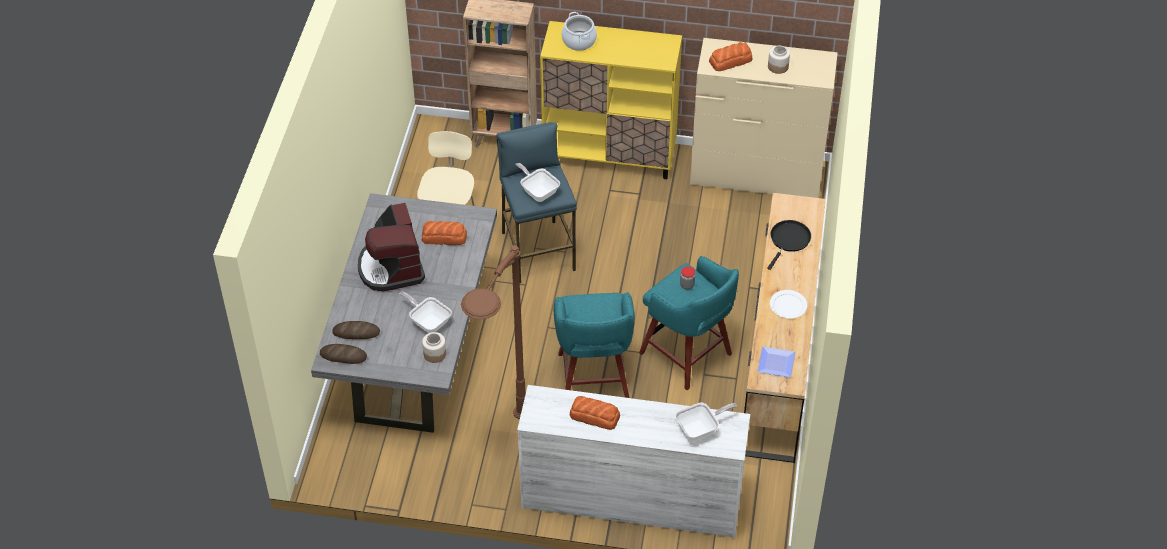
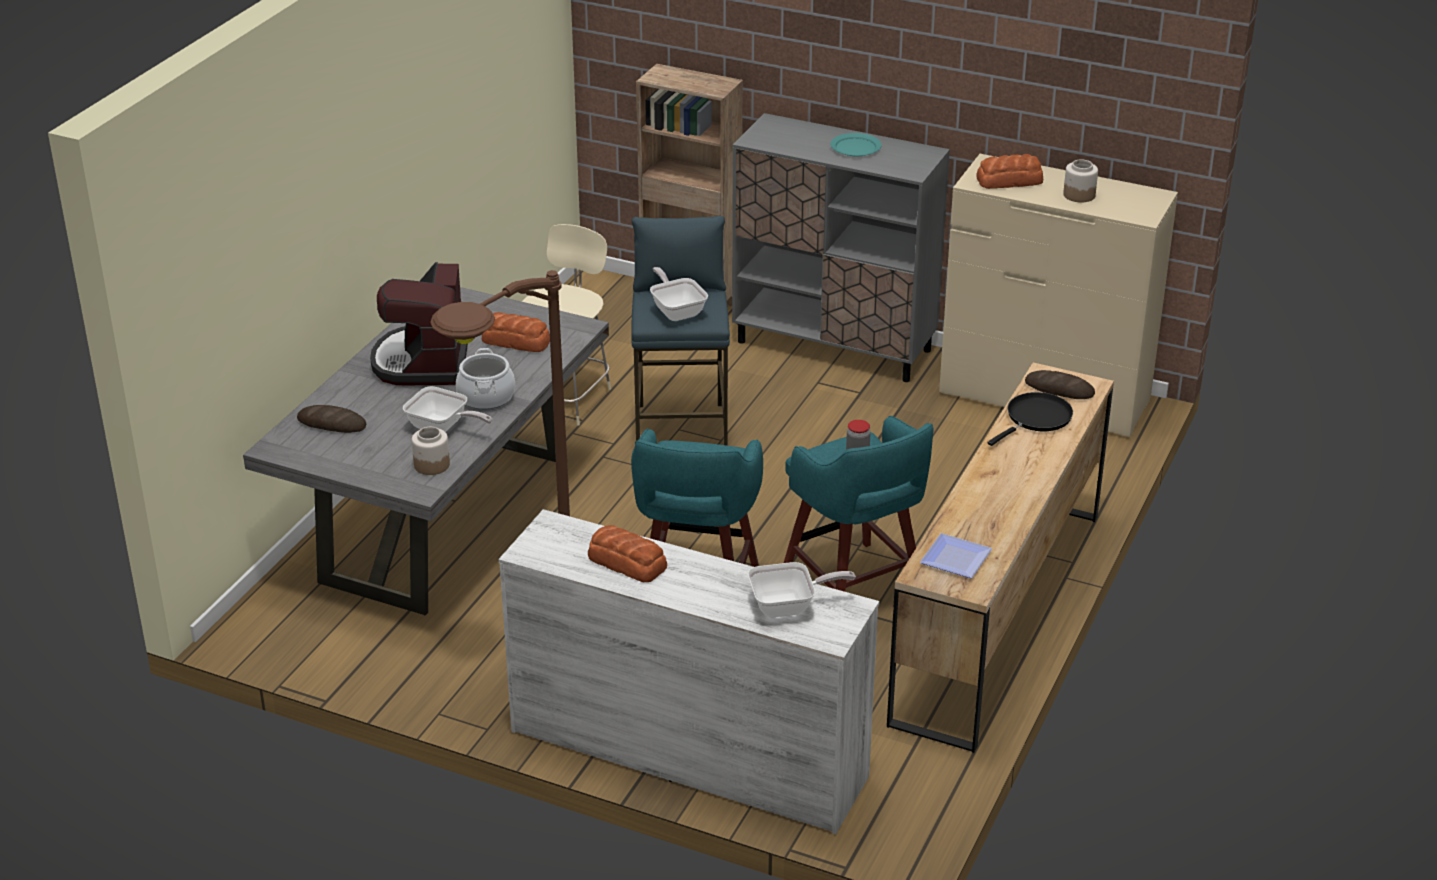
camera: 15 degrees right, 15 degrees down
bread [320,344,367,364] -> bread moved to [1025,370,1095,399]
frying pan [400,292,452,333] -> frying pan turned 150 degrees clockwise [403,386,492,432]
yellow cabinet [540,21,682,179] -> grey cabinet [732,113,950,382]
cooking pot [561,12,597,51] -> cooking pot moved to [456,348,515,410]
white plate [770,290,807,319] -> none
none -> turquoise plate [830,133,882,156]

